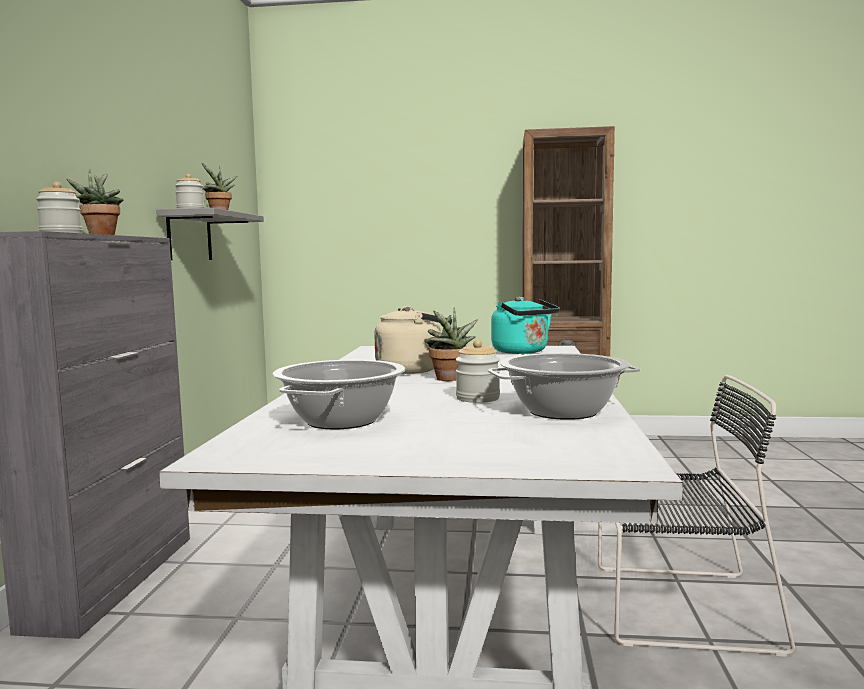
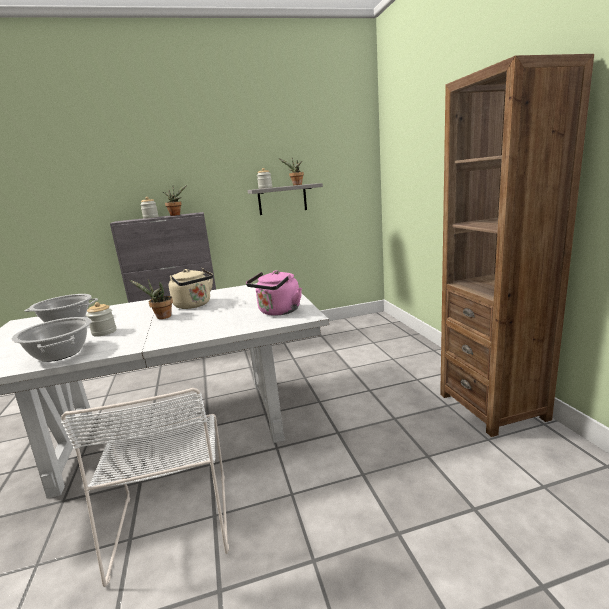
camera: 70 degrees right, 10 degrees up
turquoise kettle [491,297,559,354] -> pink kettle [246,270,302,316]
black chair [598,375,795,657] -> white chair [61,388,229,587]

